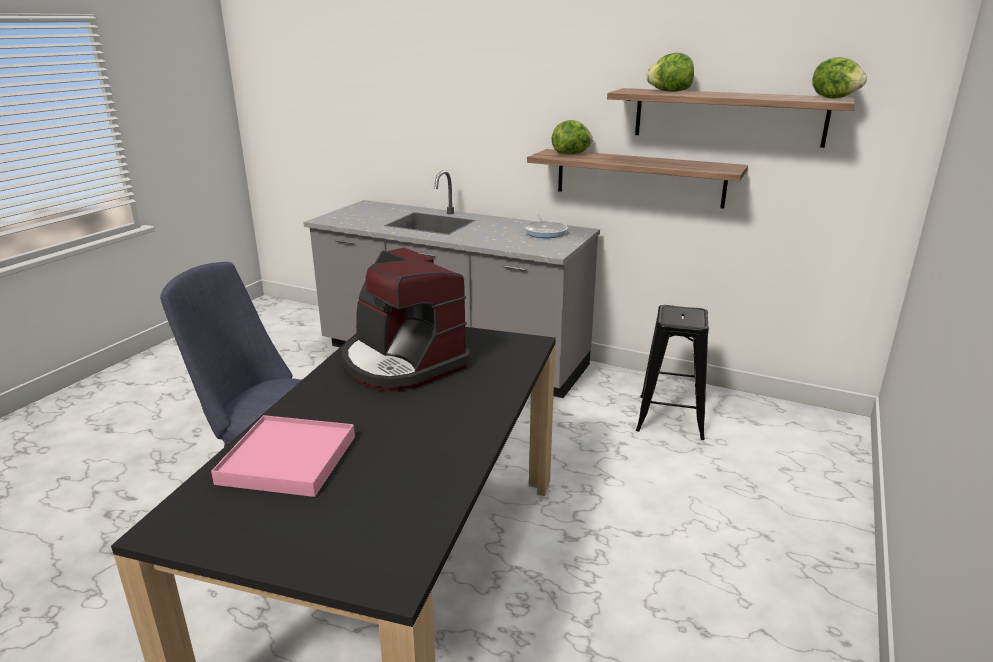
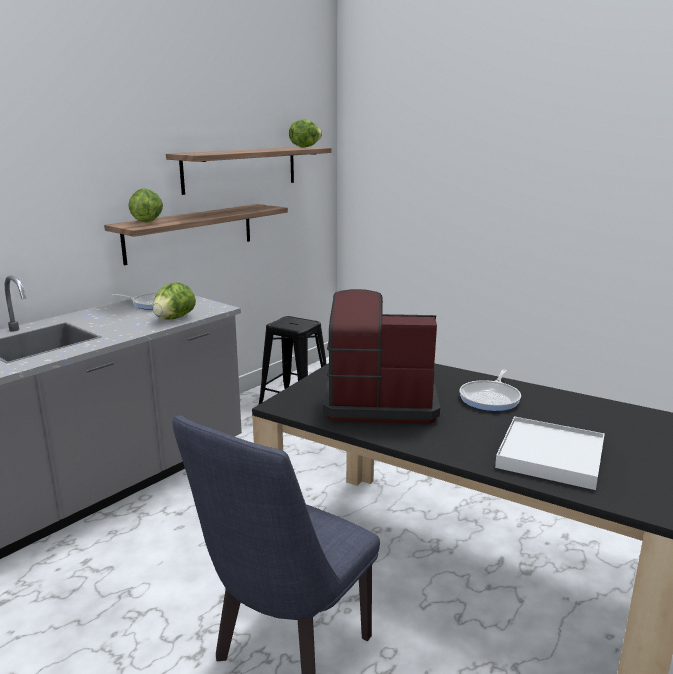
camera: 75 degrees left, 5 degrees down
pink tray [211,415,355,497] -> white tray [495,416,605,490]
coffee machine [342,247,470,392] -> coffee machine turned 150 degrees counterclockwise [323,289,440,424]
lettuce [646,53,694,92] -> lettuce moved to [152,282,196,320]
none -> frying pan [460,369,521,411]

